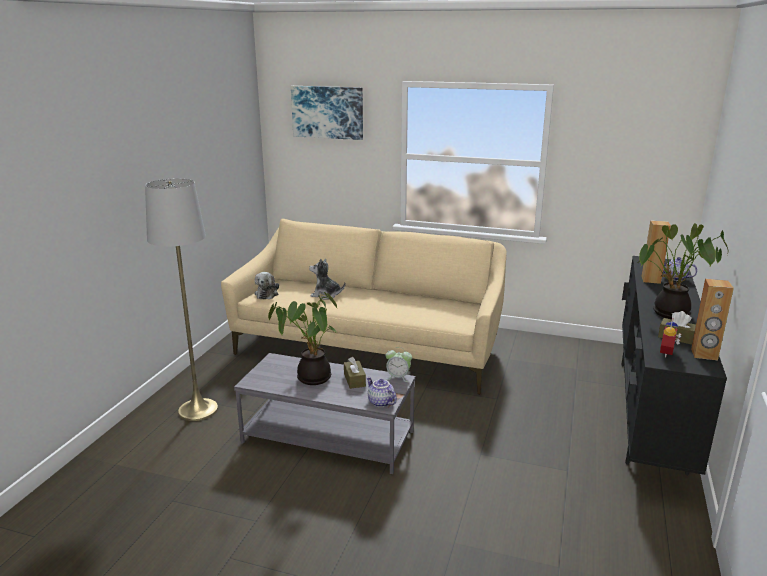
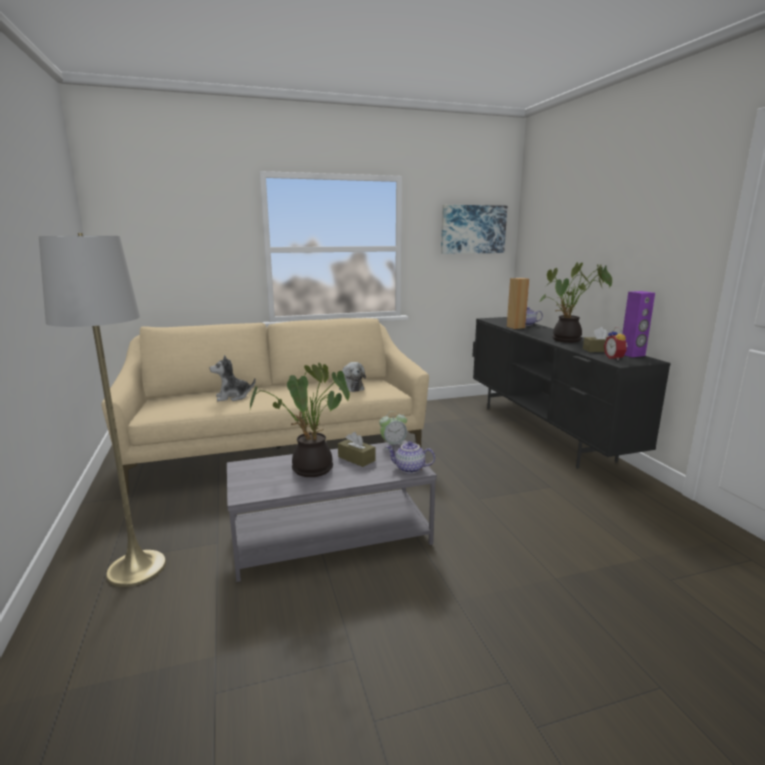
camera: 35 degrees left, 5 degrees down
plush toy [255,272,279,299] -> plush toy moved to [339,362,366,392]
picture [291,86,363,140] -> picture moved to [441,205,507,254]
brown speaker [691,279,734,360] -> purple speaker [622,291,655,357]

